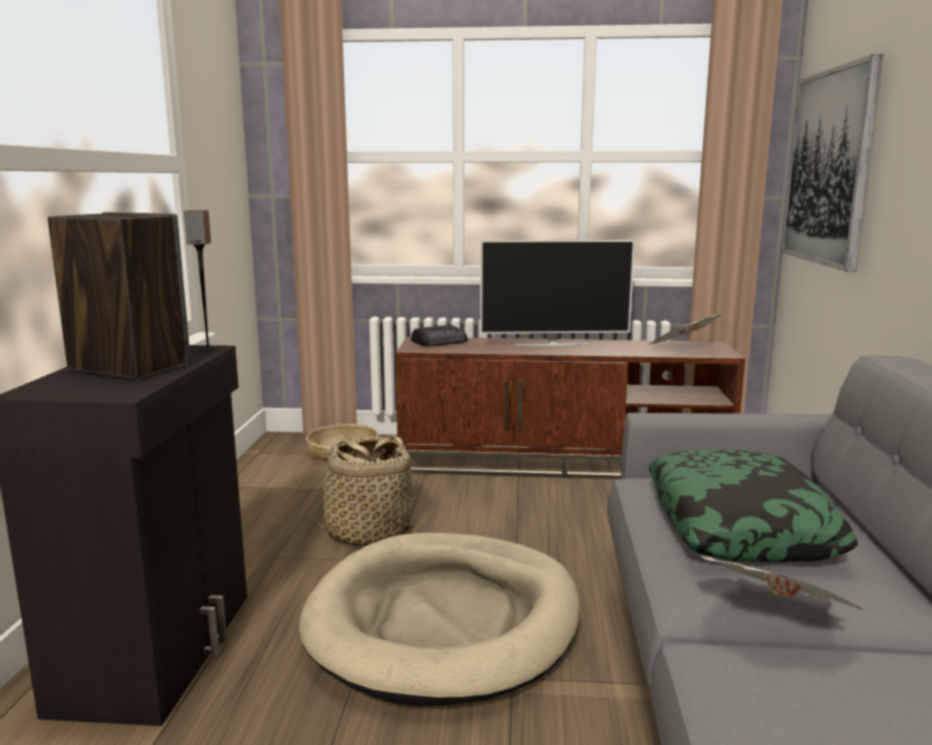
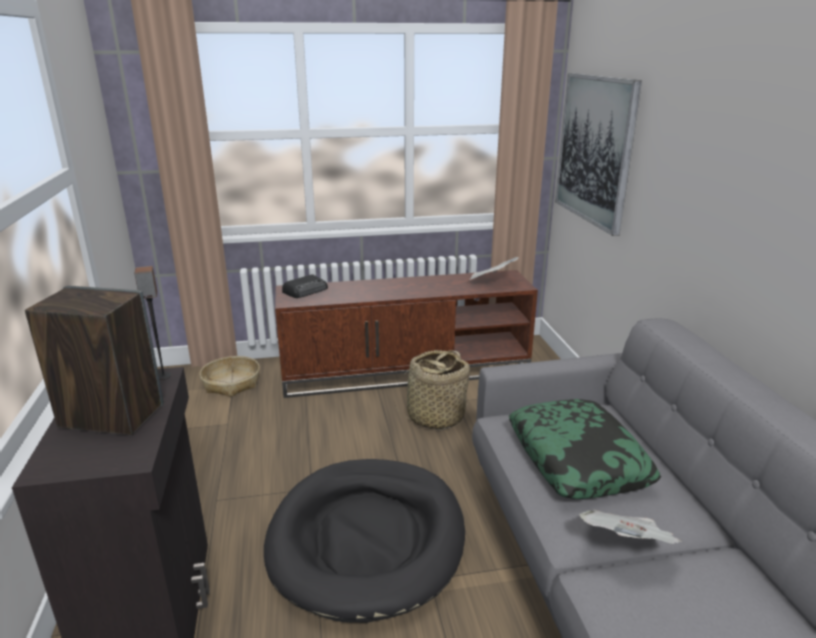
camera: 15 degrees left, 10 degrees up
beige dog bed [299,533,580,706] -> black dog bed [264,459,465,623]
basket [304,436,422,547] -> basket moved to [394,350,471,430]
television [480,240,635,346] -> none

